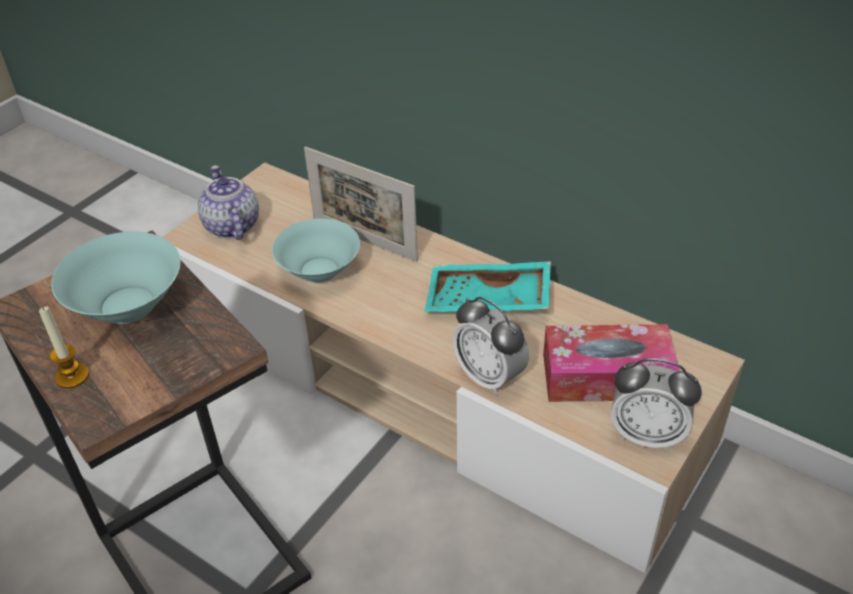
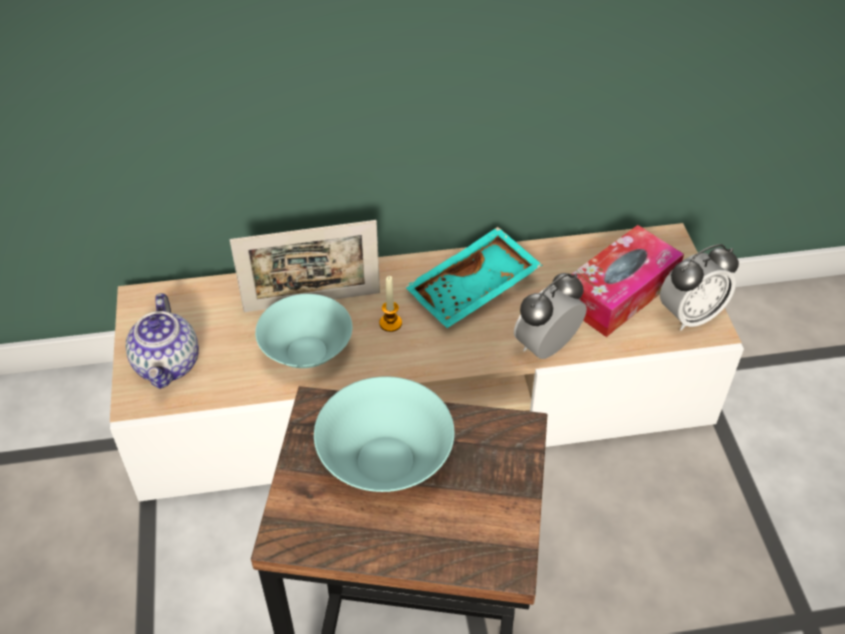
camera: 45 degrees left, 5 degrees up
candle [39,306,89,389] -> candle moved to [379,276,402,332]
teapot [198,165,259,240] -> teapot turned 120 degrees counterclockwise [126,293,199,389]
alarm clock [452,297,529,395] -> alarm clock turned 135 degrees clockwise [514,273,587,359]

